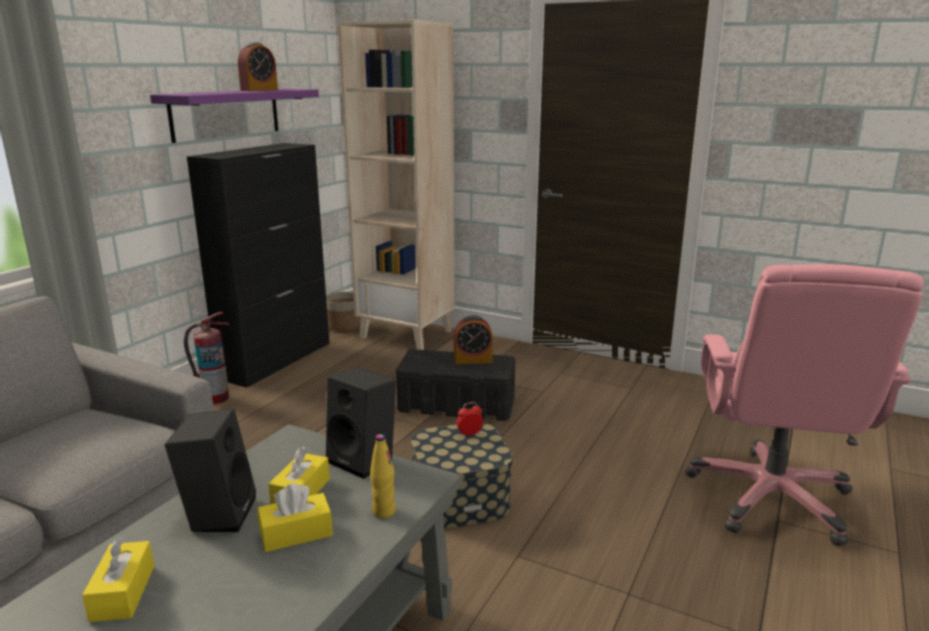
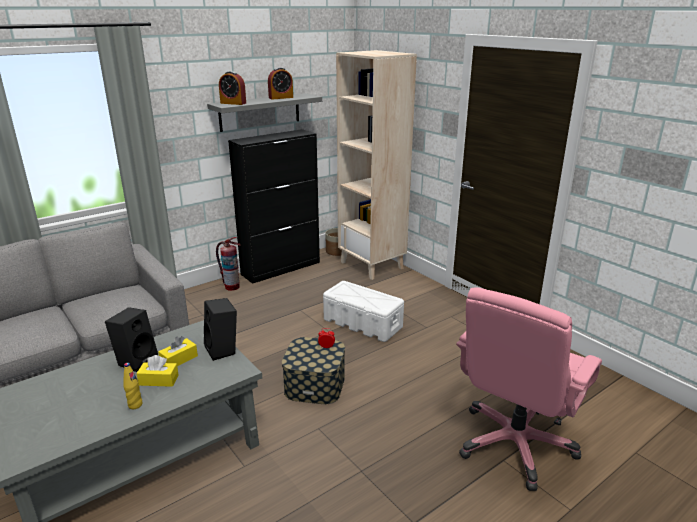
camera: 25 degrees right, 5 degrees up
yellow tissue box [82,535,154,622] -> none
purple shelf [150,89,319,143] -> grey shelf [207,93,322,132]
yellow bottle [370,434,396,518] -> yellow bottle moved to [123,363,143,409]
black storage box [396,349,515,421] -> white storage box [323,281,404,342]
alarm clock [454,315,493,364] -> alarm clock moved to [219,71,246,105]

